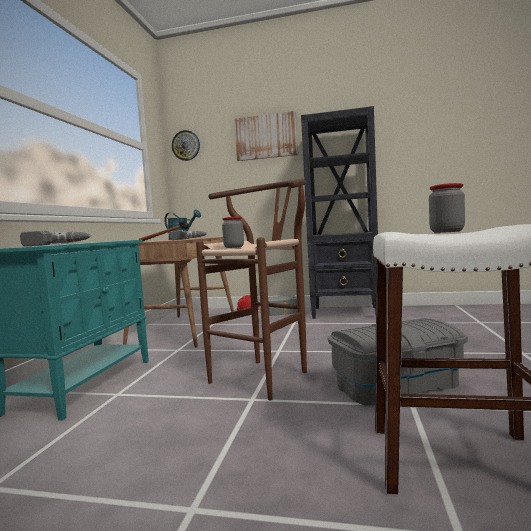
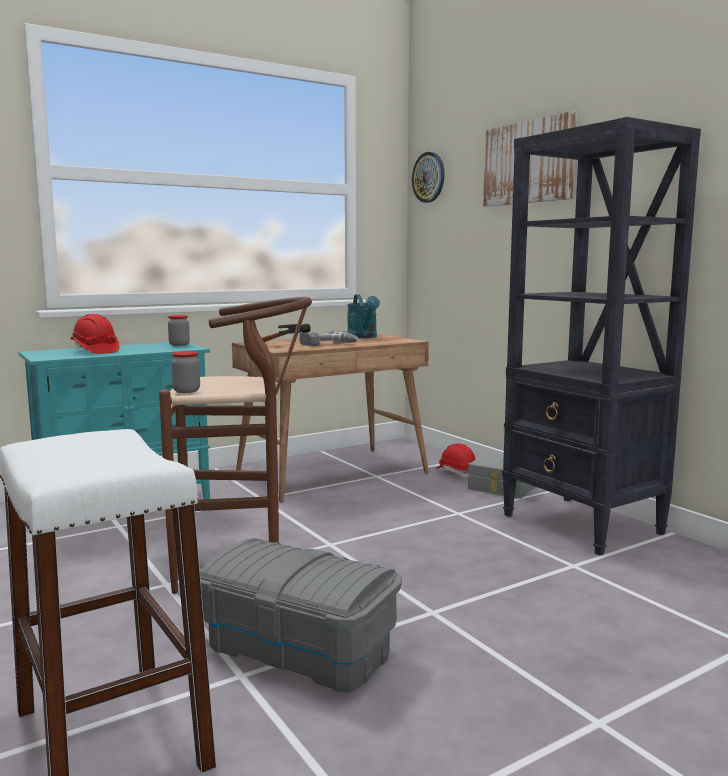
camera: 45 degrees right, 5 degrees up
power drill [20,231,91,246] -> red hard hat [71,314,119,354]
jar [429,183,465,233] -> jar moved to [168,315,190,346]

